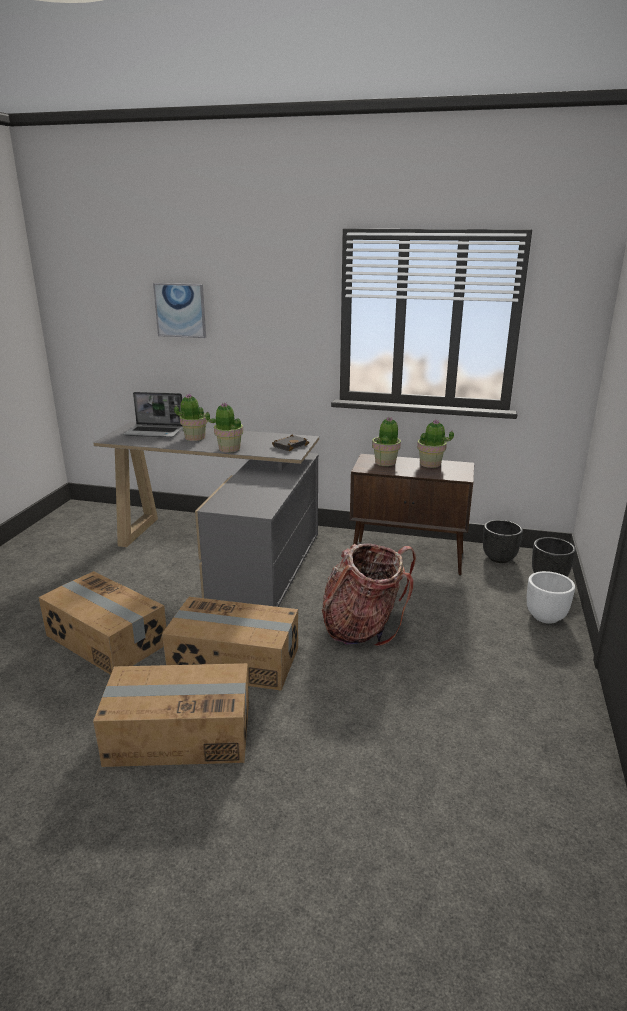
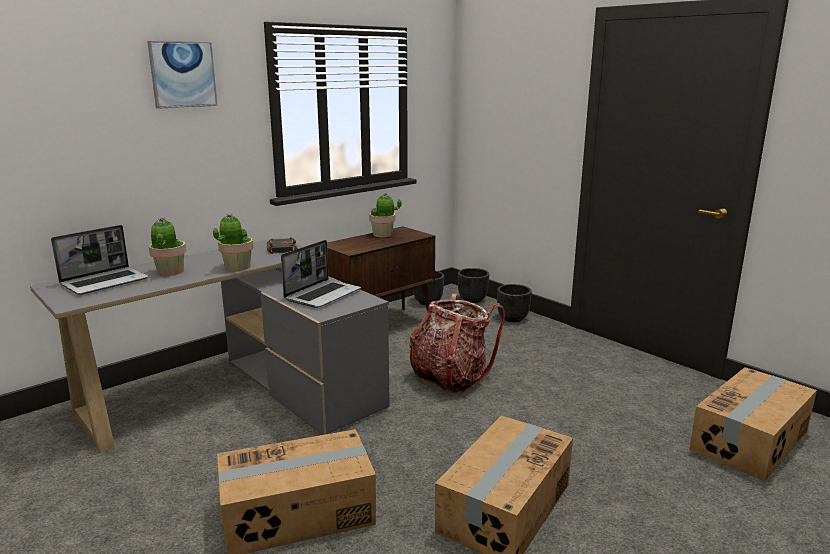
camera: 55 degrees left, 5 degrees down
picture [153,283,206,338] -> picture moved to [147,41,218,109]
cardboard box [162,597,298,691] -> cardboard box moved to [690,367,817,482]
potted plant [372,417,401,466] -> none
white planter [527,571,575,624] -> black planter [497,284,532,322]
none -> laptop [281,240,361,308]

